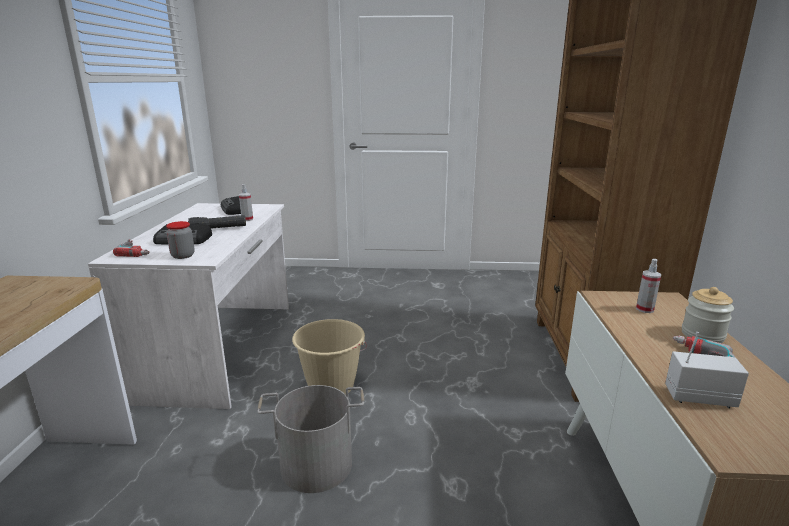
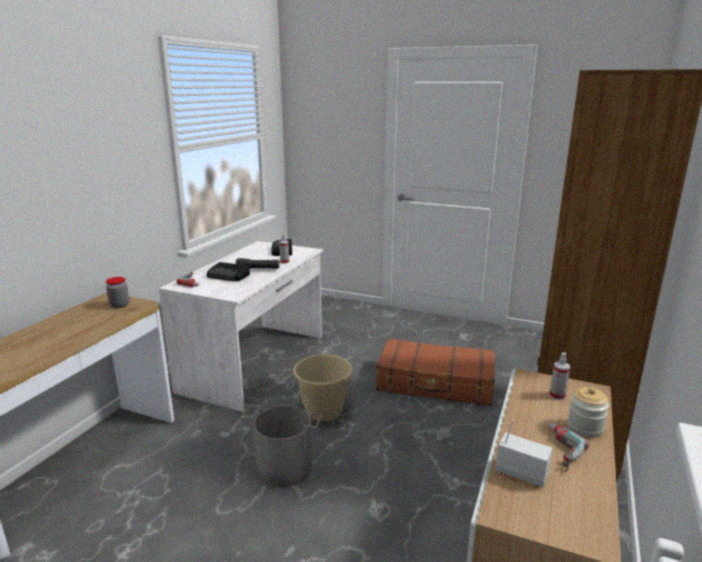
camera: 20 degrees right, 0 degrees up
jar [166,221,195,259] -> jar moved to [106,277,129,308]
none -> brown suitcase [376,338,495,406]

